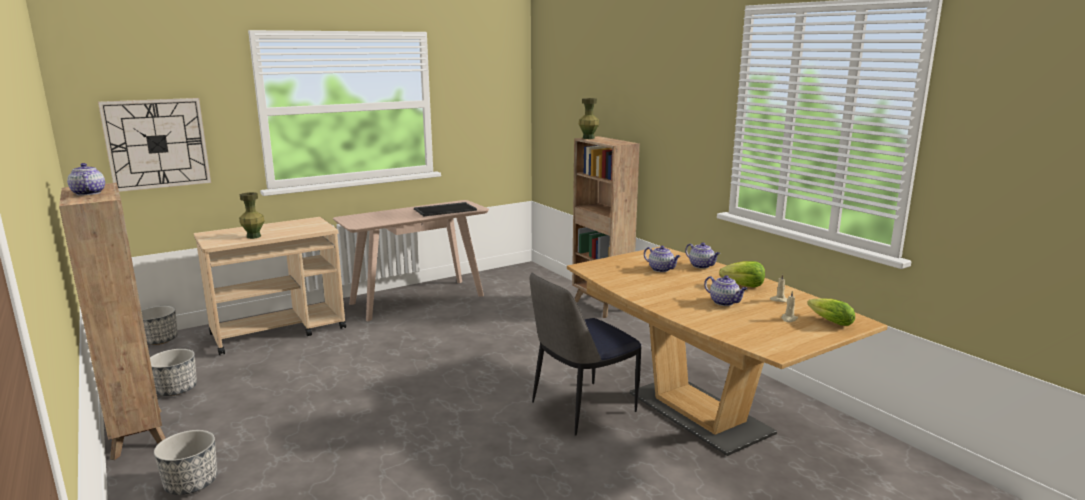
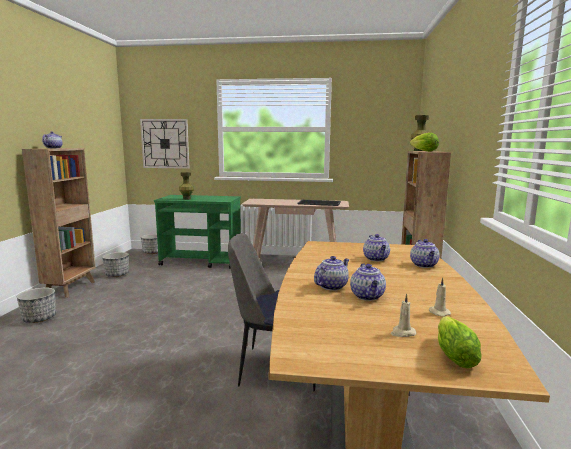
camera: 40 degrees right, 5 degrees down
beige cart [194,217,346,355] -> green cart [154,195,241,269]
lettuce [719,261,765,288] -> lettuce moved to [410,133,439,152]
none -> teapot [314,256,349,291]

